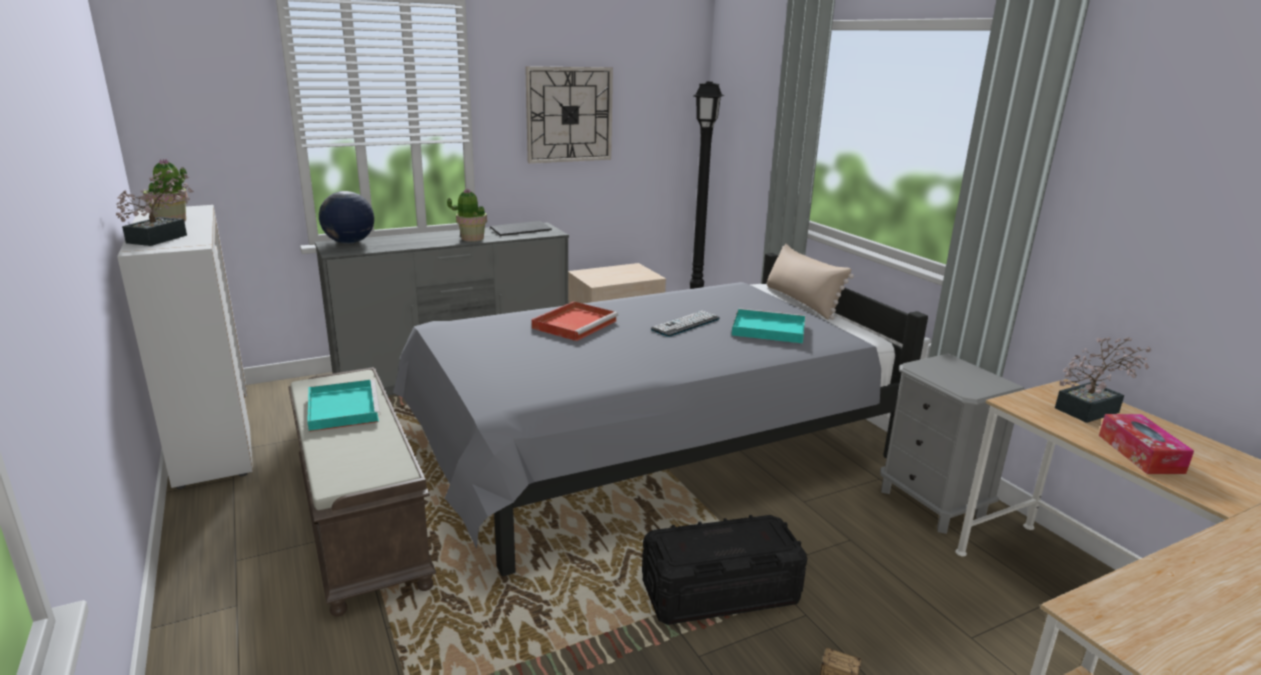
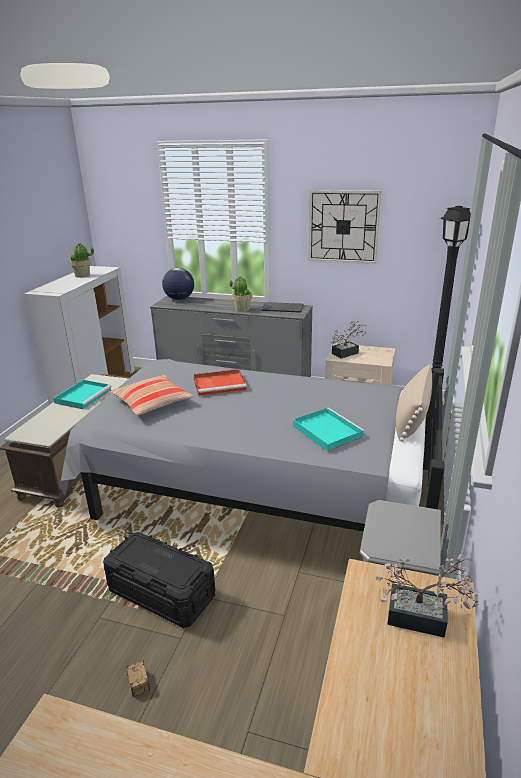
camera: 45 degrees right, 5 degrees up
potted plant [116,169,194,246] -> potted plant moved to [331,320,367,358]
keyboard [651,311,720,337] -> none
tissue box [1099,414,1194,474] -> none
none -> pillow [111,375,194,415]

